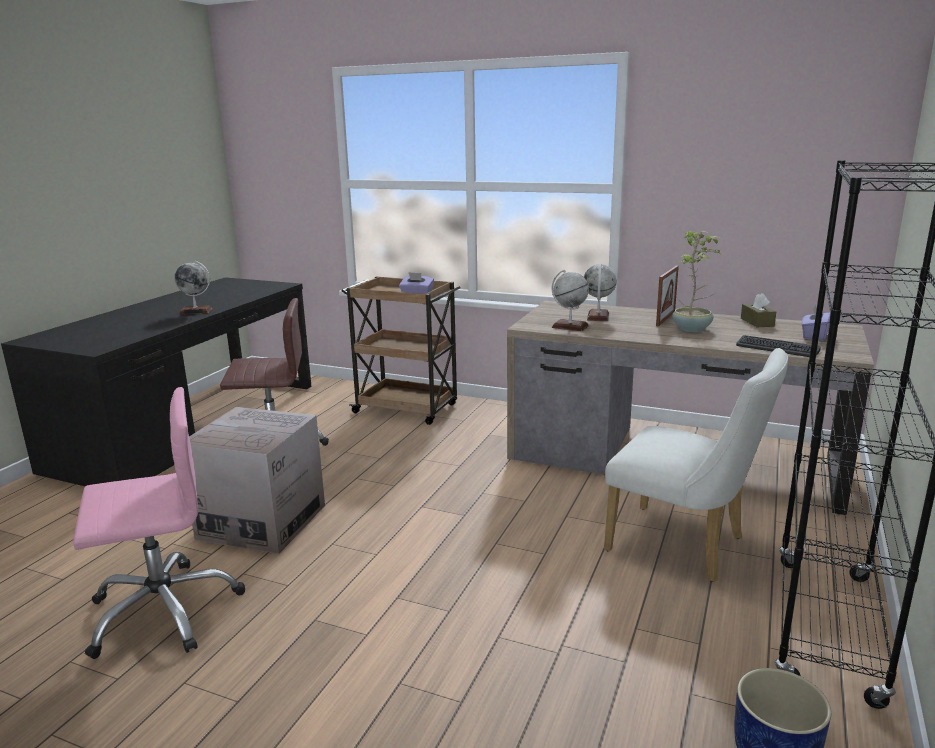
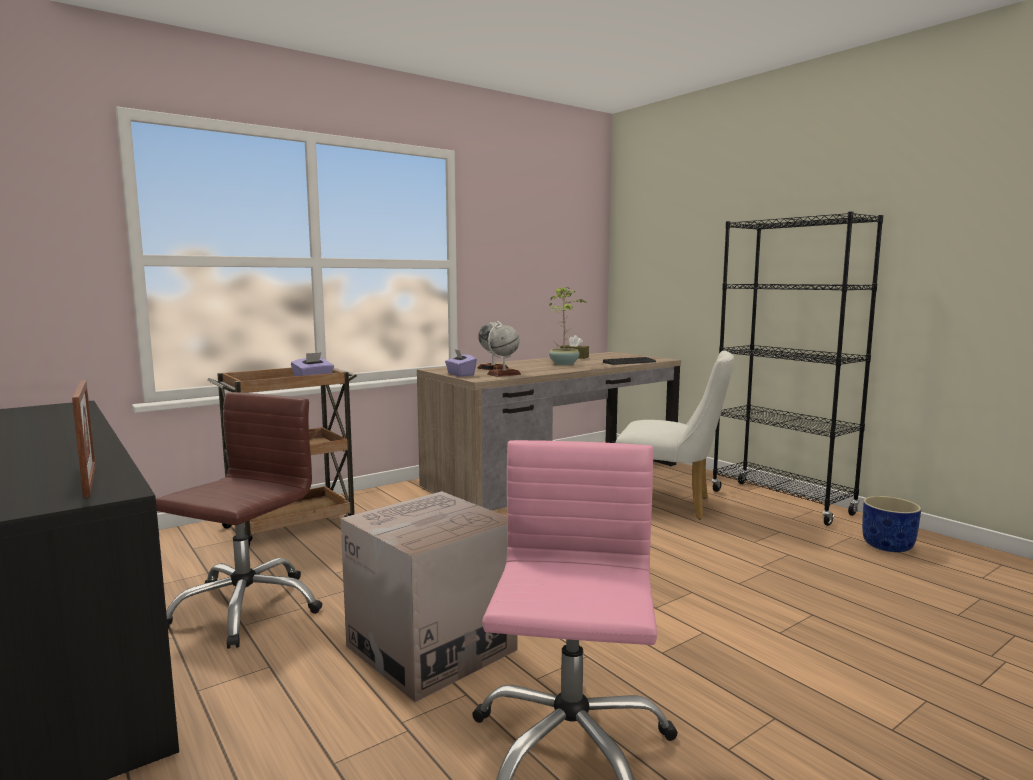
camera: 60 degrees left, 10 degrees down
globe [174,261,212,315] -> none
white chair [604,348,788,582] -> white chair turned 45 degrees clockwise [616,351,734,520]
picture frame [656,266,679,326] -> picture frame moved to [72,380,96,498]
purple tissue box [802,305,830,341] -> purple tissue box moved to [445,349,477,377]

